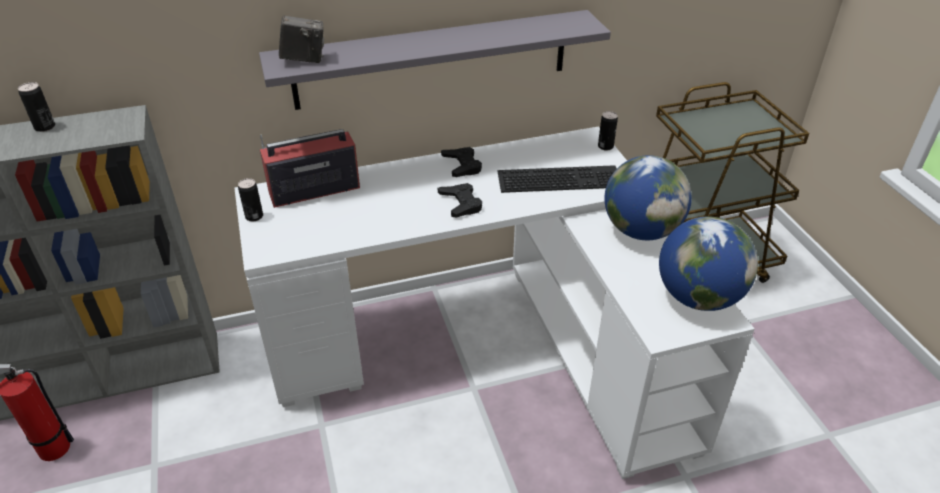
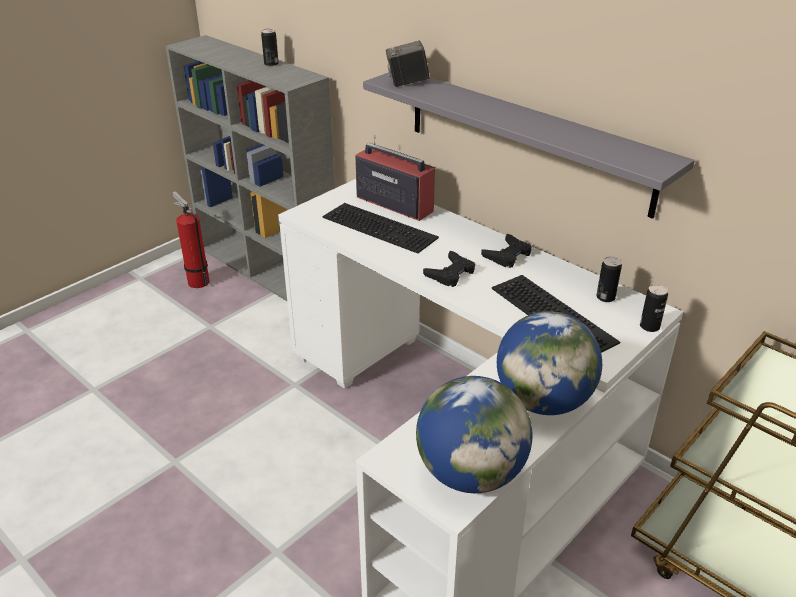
camera: 60 degrees right, 5 degrees down
can [238,178,263,221] -> can moved to [596,256,622,302]
camera [279,15,324,63] -> camera turned 120 degrees clockwise [386,41,430,87]
none -> keyboard [323,203,439,254]

